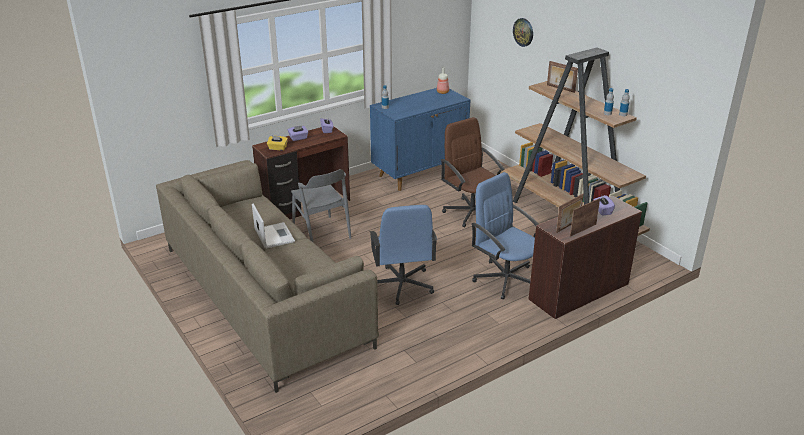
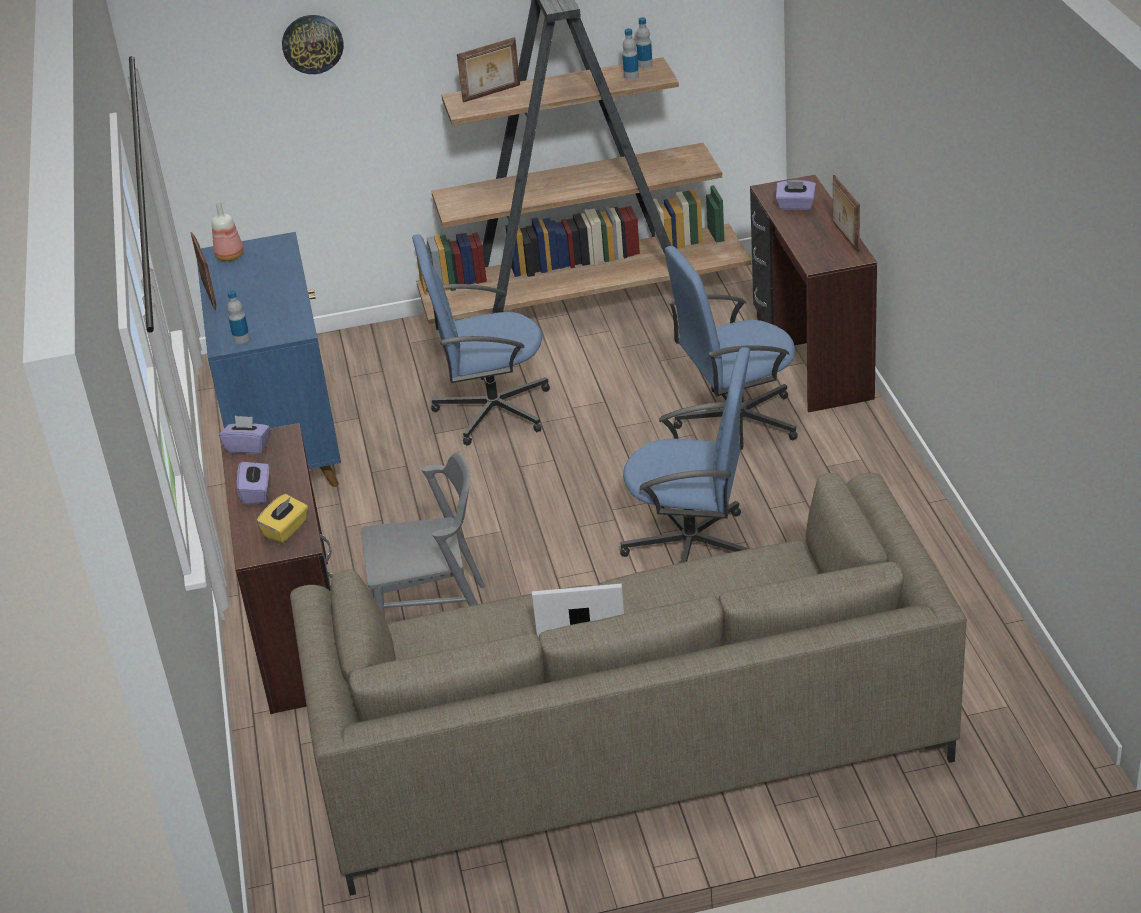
camera: 65 degrees left, 5 degrees up
brown office chair [441,117,504,228] -> blue office chair [412,234,550,446]
picture frame [556,194,584,233] -> picture frame moved to [191,232,216,311]

